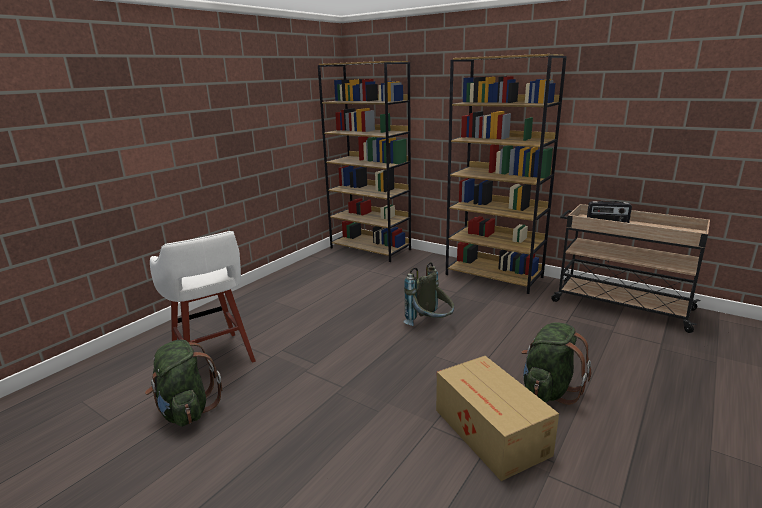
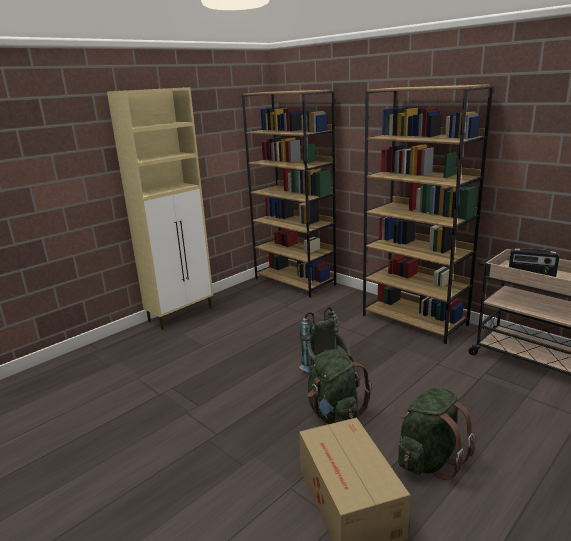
camera: 10 degrees right, 0 degrees up
green backpack [145,339,223,427] -> green backpack moved to [308,349,371,424]
white stool [150,231,256,363] -> none
none -> beige cabinet [107,87,213,330]

